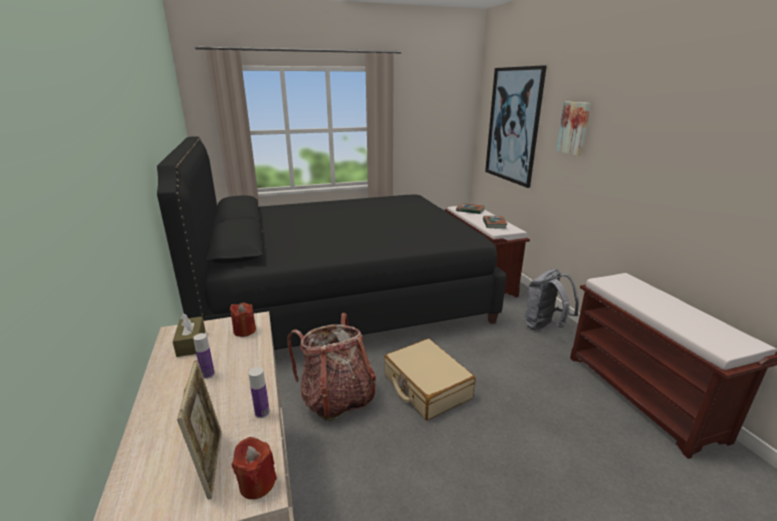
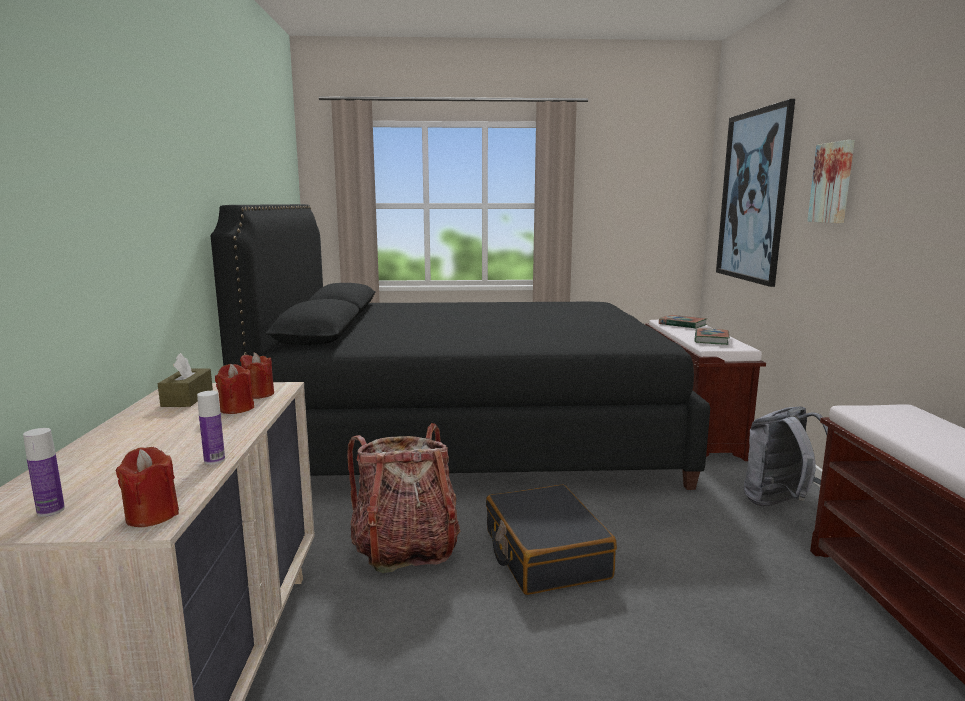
camera: 15 degrees right, 10 degrees down
picture frame [177,360,222,500] -> none
bottle [193,333,215,379] -> bottle moved to [23,428,65,517]
beige suitcase [384,339,476,420] -> black suitcase [486,484,617,595]
none -> red candle [215,364,254,414]

